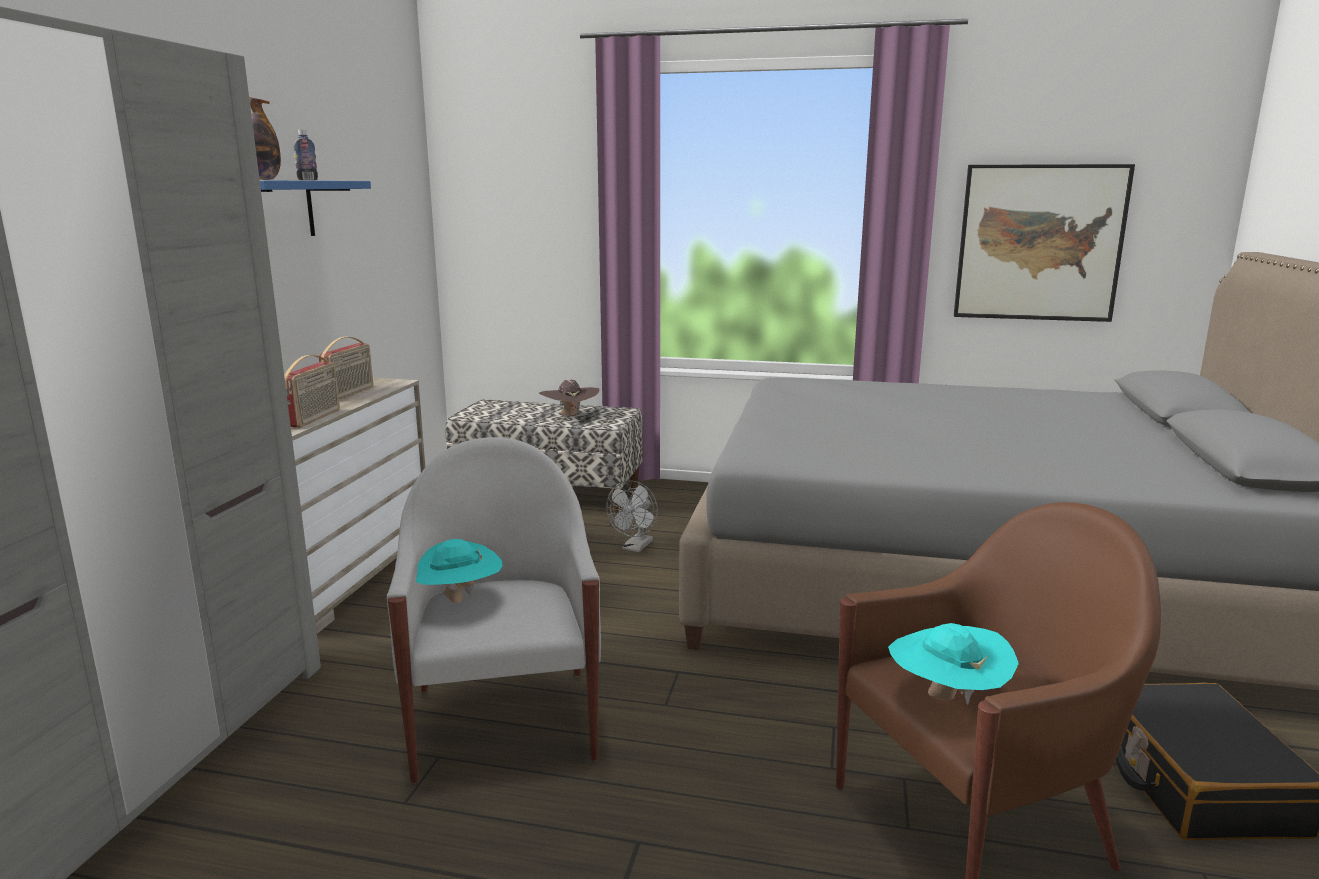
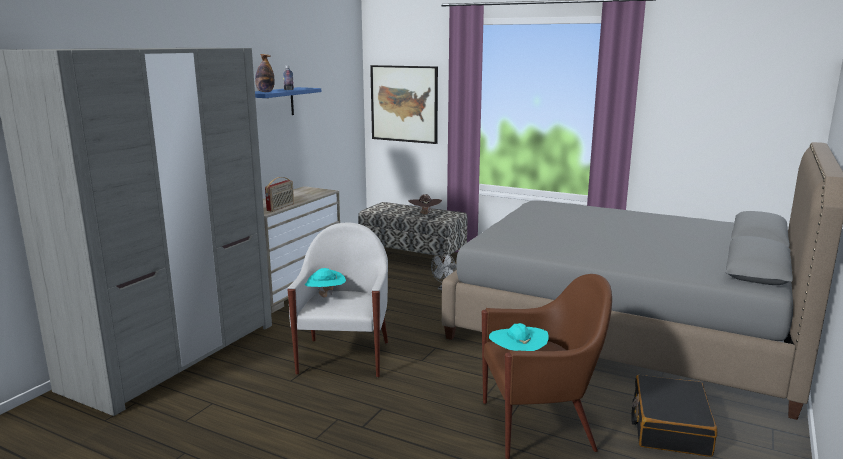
camera: 15 degrees right, 0 degrees up
radio [319,337,373,399] -> none
picture [954,164,1135,322] -> picture moved to [370,65,438,144]

